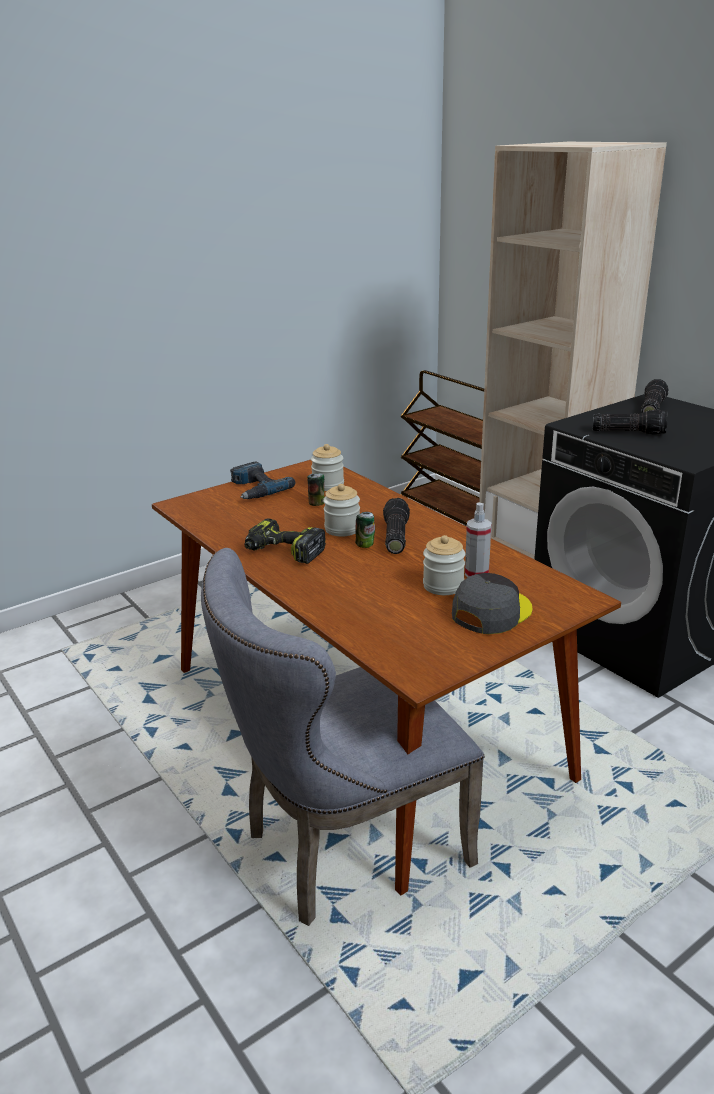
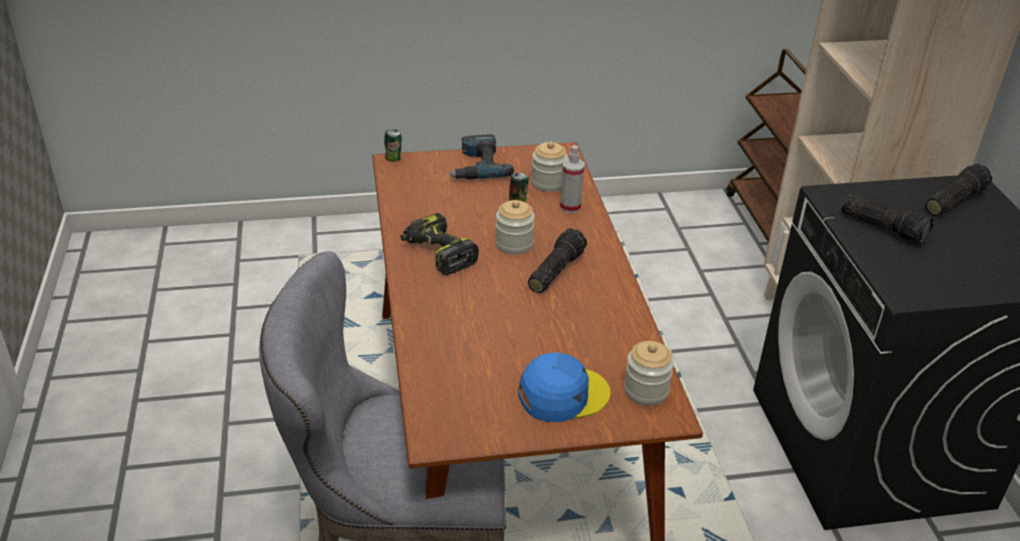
camera: 25 degrees right, 10 degrees up
can [355,512,375,548] -> can moved to [384,129,402,162]
jar [423,535,465,595] -> jar moved to [624,341,674,406]
grey cap [452,573,532,634] -> blue cap [518,353,610,422]
spray bottle [465,502,492,578] -> spray bottle moved to [560,145,584,213]

